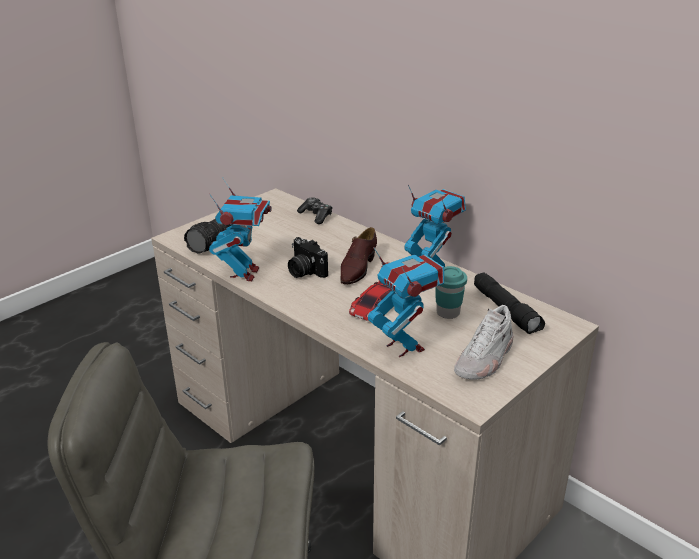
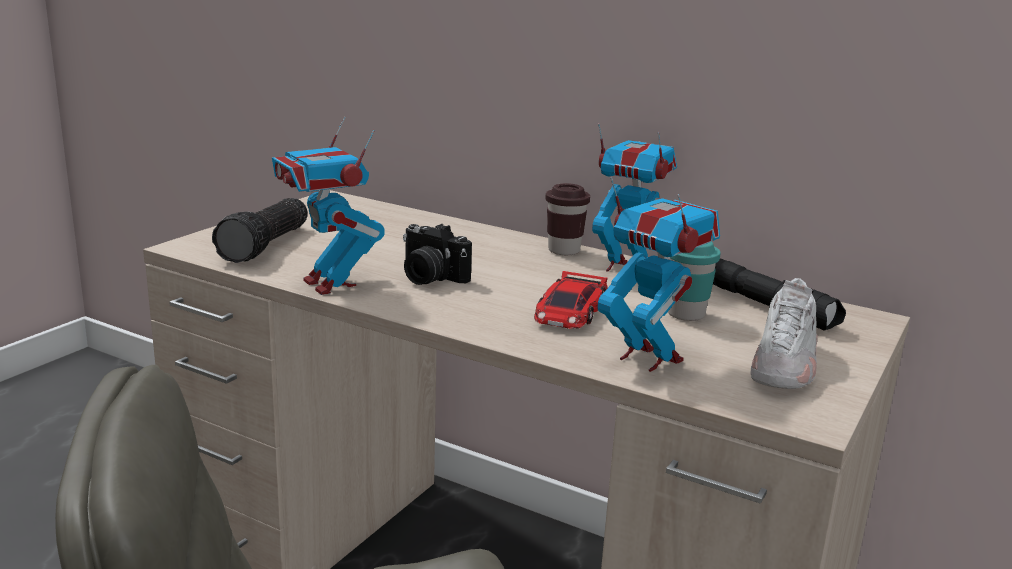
camera: 15 degrees left, 10 degrees down
toy robot [209,178,272,281] -> toy robot turned 150 degrees clockwise [272,117,385,295]
game controller [297,197,332,224] -> none
brown shoe [340,227,377,284] -> none
none -> brown cup [545,183,590,255]

